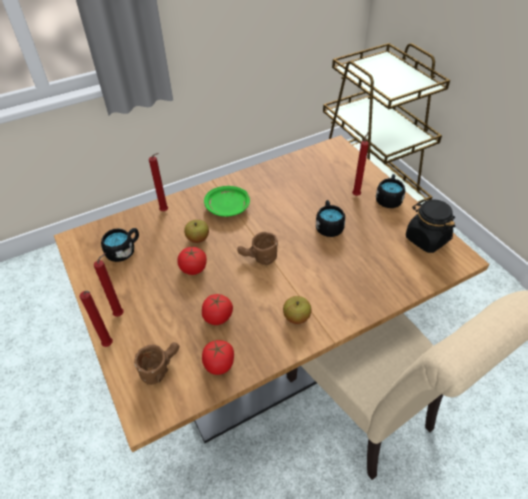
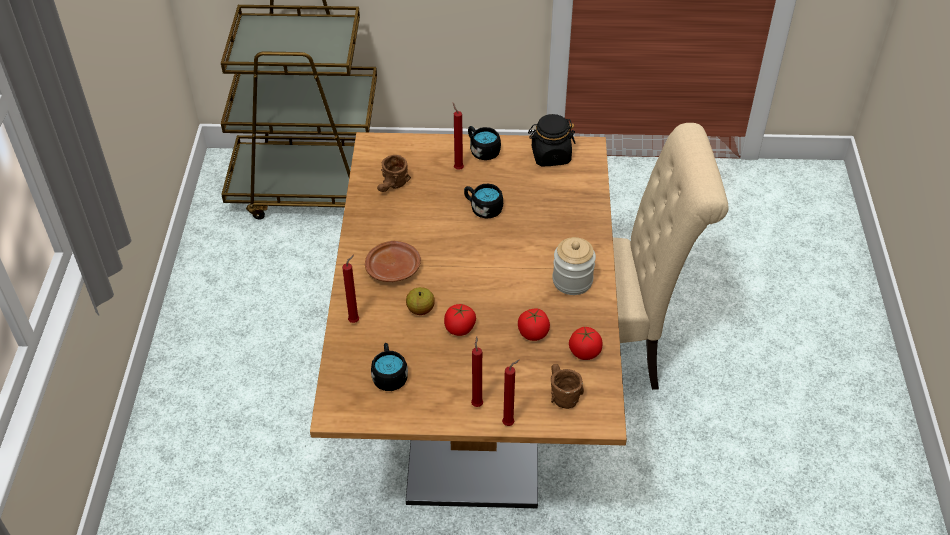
camera: 60 degrees left, 0 degrees up
green plate [204,186,250,217] -> brown plate [365,241,421,282]
brown mug [237,232,278,265] -> brown mug moved to [377,155,411,192]
apple [283,296,311,324] -> jar [552,237,596,295]

